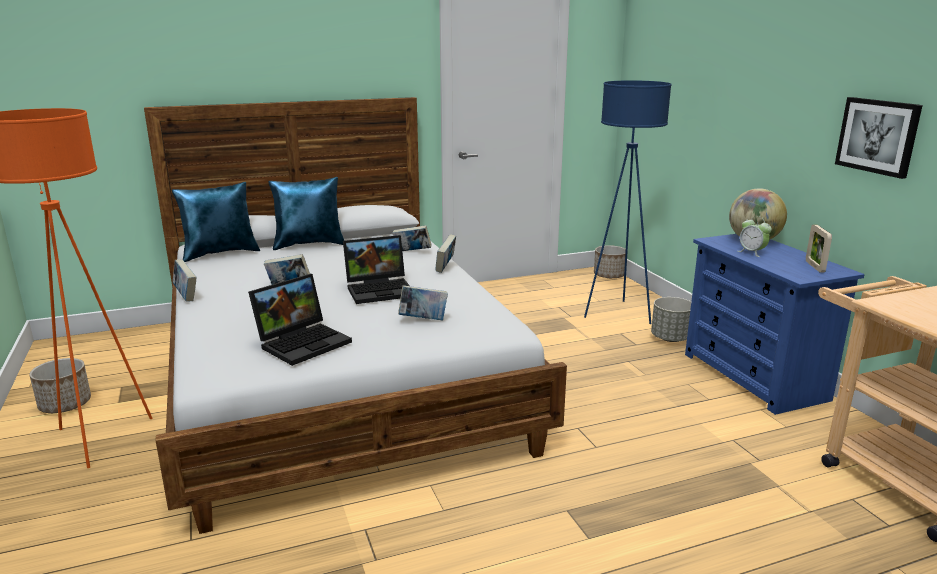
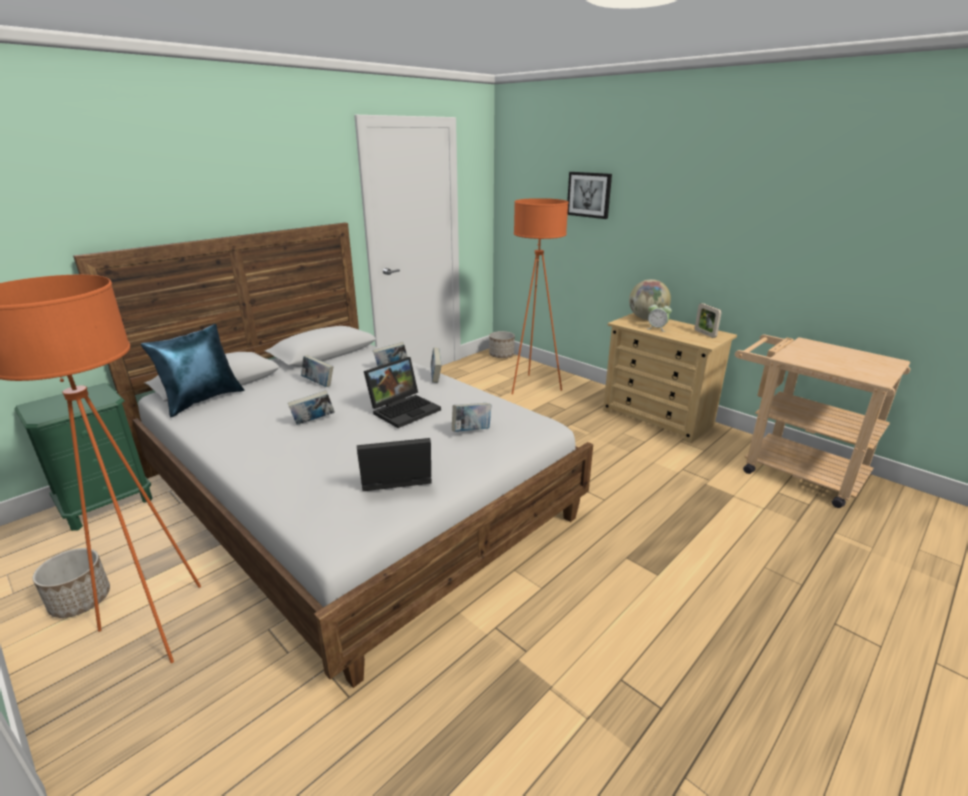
camera: 25 degrees left, 5 degrees up
book [173,260,197,302] -> book moved to [301,355,333,387]
laptop [248,274,352,366] -> laptop turned 120 degrees counterclockwise [357,438,432,491]
blue pillow [269,177,344,250] -> none
blue floor lamp [584,80,672,324] -> orange floor lamp [512,198,569,394]
grey planter [651,297,691,342] -> none
blue dresser [685,234,865,415] -> beige dresser [603,313,737,443]
picture [835,97,923,179] -> picture moved to [567,172,612,219]
none -> green nightstand [14,383,153,531]

